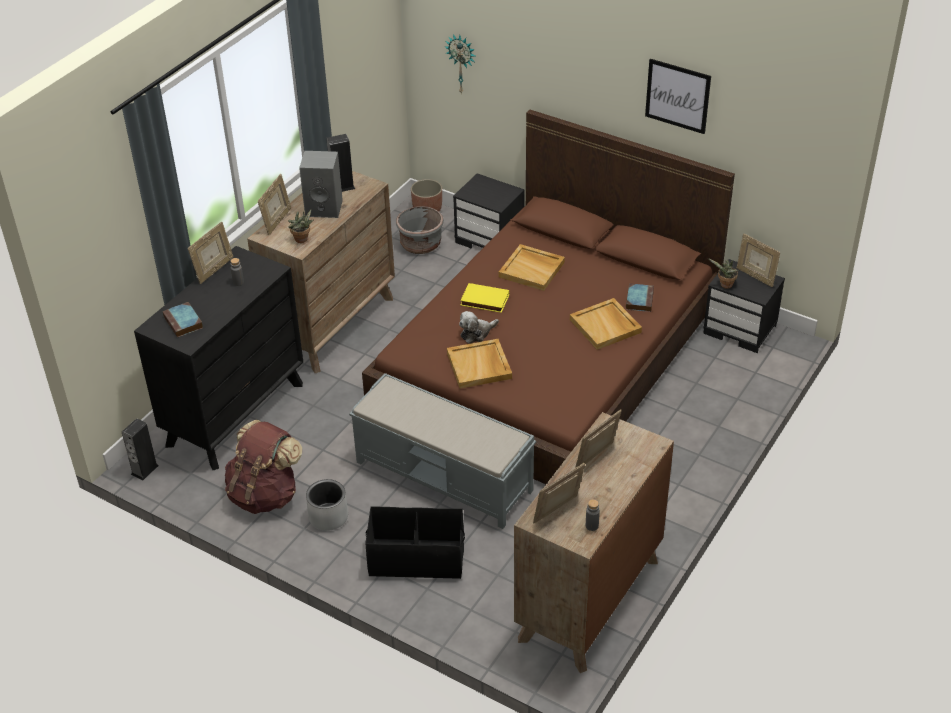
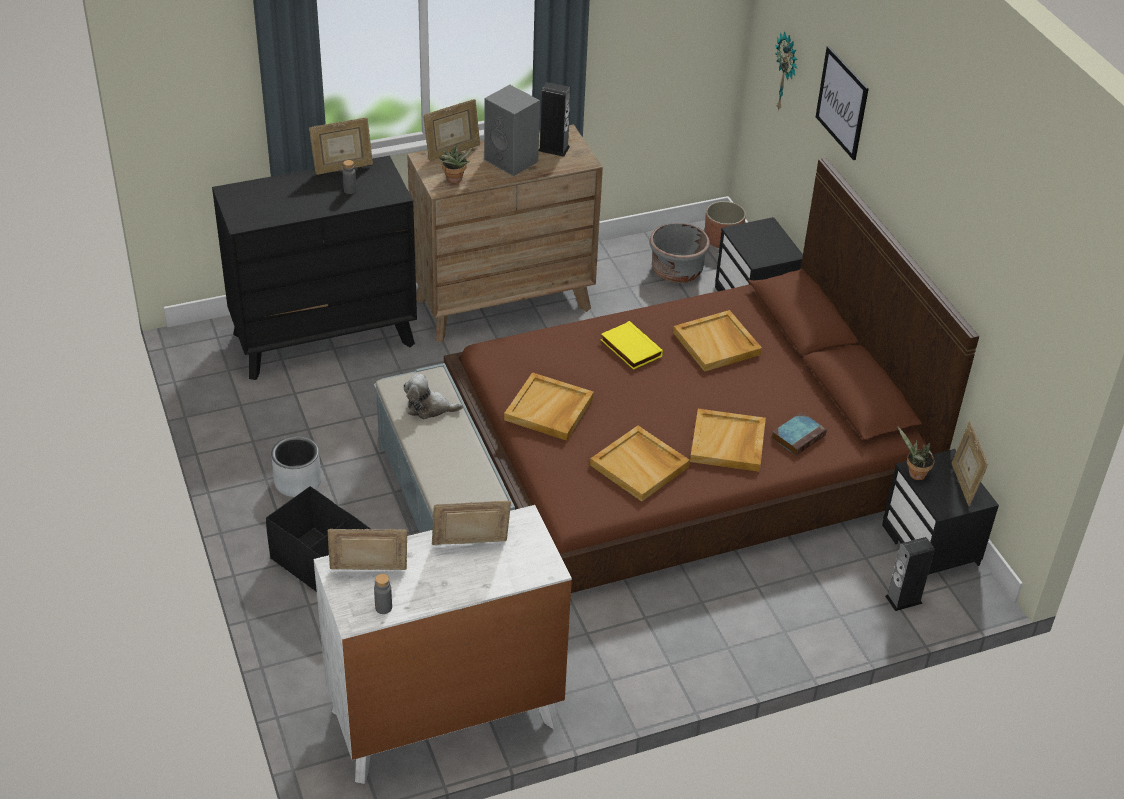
camera: 35 degrees right, 0 degrees up
speaker [122,418,159,480] -> speaker moved to [885,537,934,611]
book [162,302,203,337] -> none
brown backpack [225,420,302,514] -> none
plush toy [459,311,499,344] -> plush toy moved to [404,374,463,420]
brown dresser [514,412,674,673] -> white dresser [314,505,572,784]
picture [645,59,711,134] -> picture moved to [816,46,869,160]
none -> beige tray [590,425,690,502]

